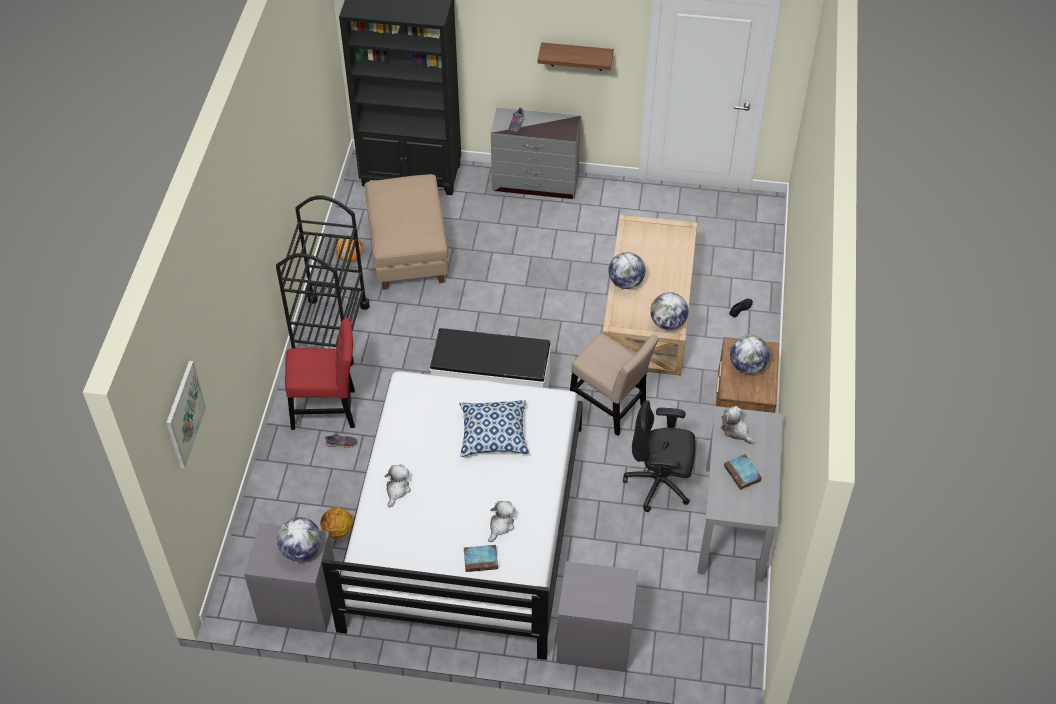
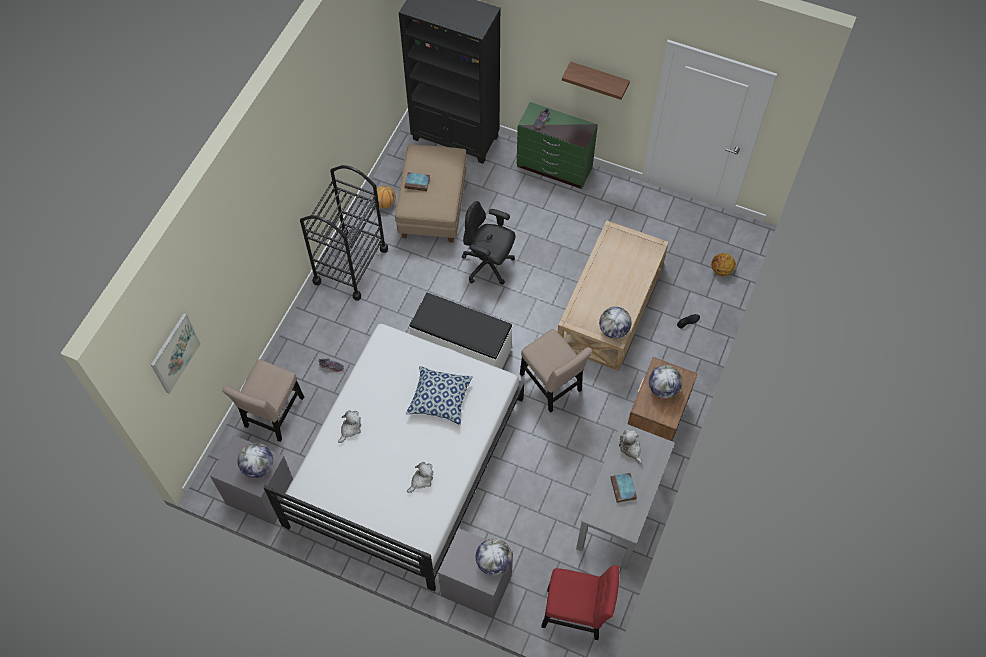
camera: 15 degrees right, 10 degrees up
red chair [285,318,355,430] -> red chair moved to [541,565,619,640]
basketball [320,507,353,539] -> basketball moved to [711,253,736,277]
book [464,545,498,572] -> book moved to [405,172,430,191]
grey dresser [491,108,581,199] -> green dresser [517,102,598,189]
globe [608,252,645,289] -> globe moved to [476,538,512,576]
black office chair [623,400,696,512] -> black office chair moved to [462,201,516,285]
none -> beige chair [222,360,304,442]

